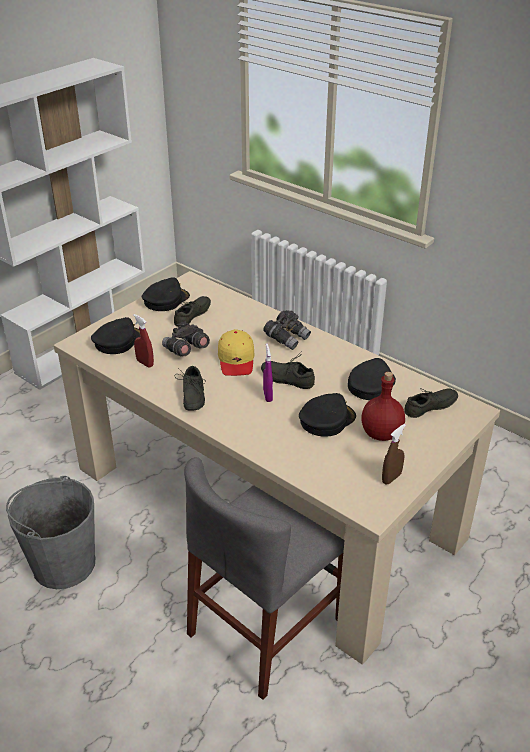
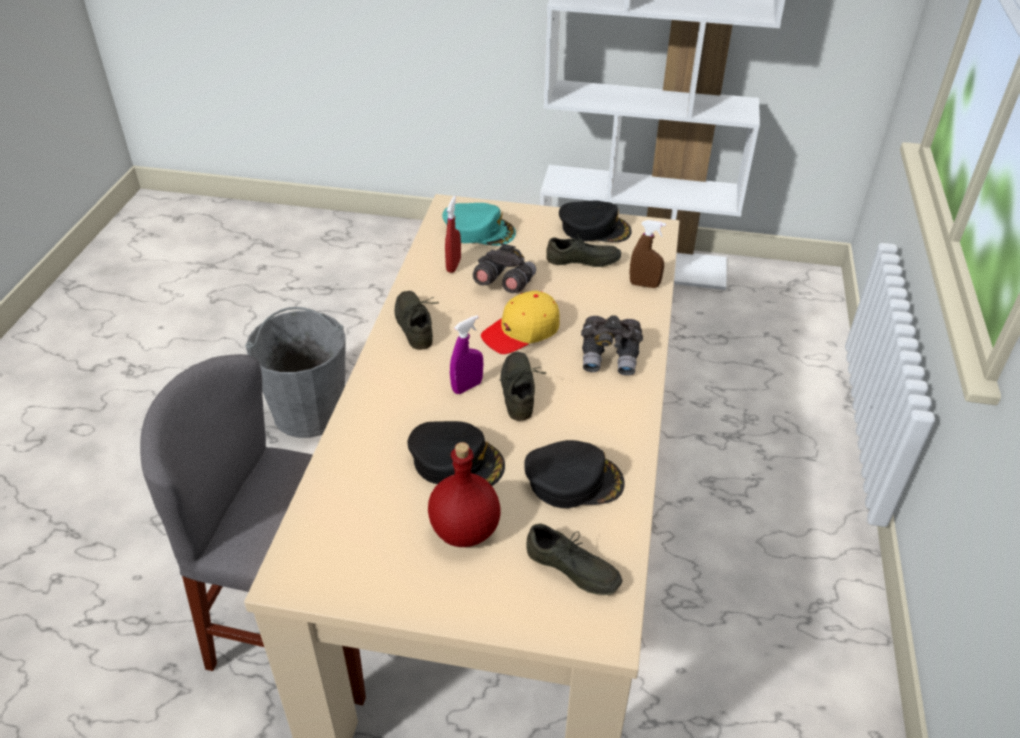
camera: 60 degrees right, 5 degrees up
black cap [91,317,140,354] -> turquoise cap [442,203,516,246]
grey shoe [175,366,206,410] -> grey shoe turned 105 degrees clockwise [395,291,439,350]
brown spray bottle [382,424,406,484] -> brown spray bottle moved to [630,220,666,288]

